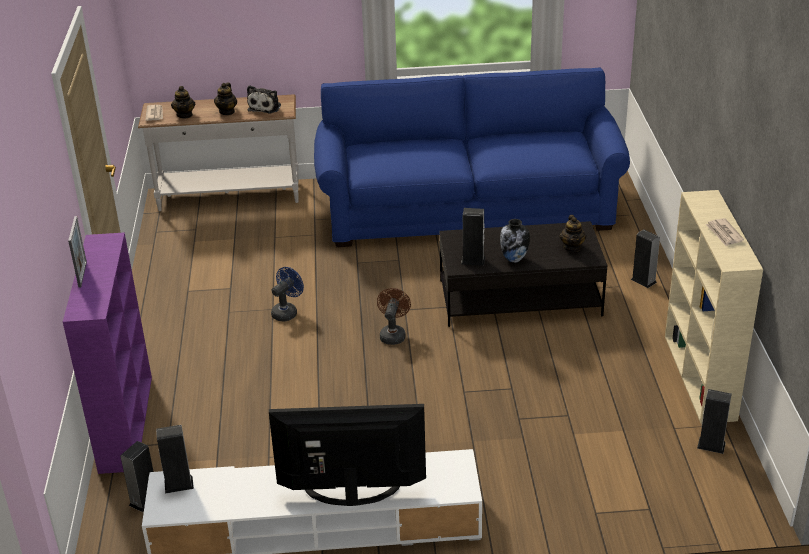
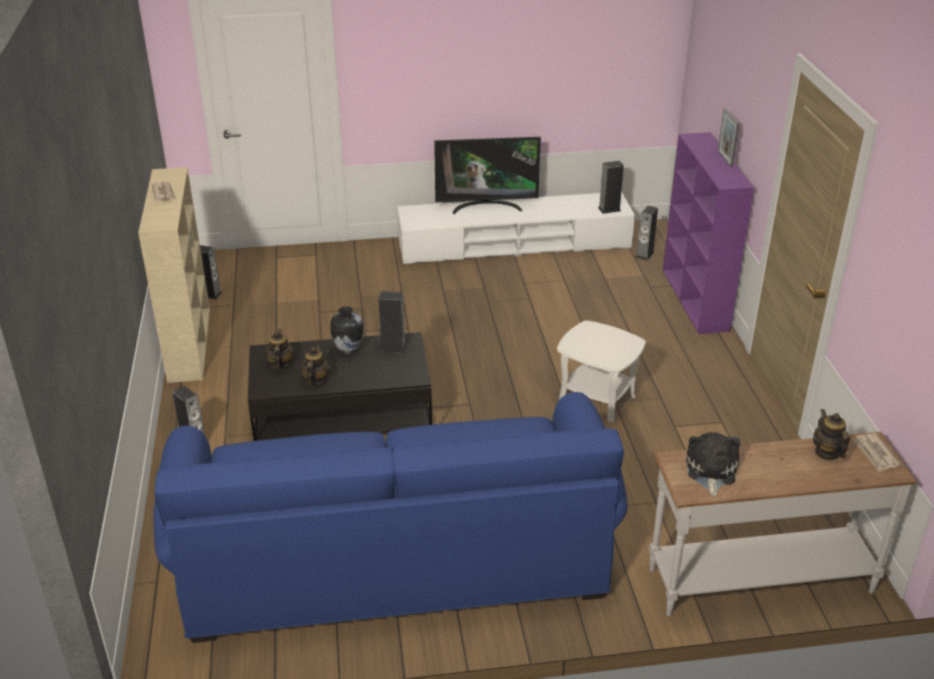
camera: 175 degrees right, 0 degrees up
teapot [214,83,237,115] -> teapot moved to [300,345,331,387]
blue fan [271,267,304,321] -> white side table [557,320,646,423]
brown fan [377,288,411,345] -> none

